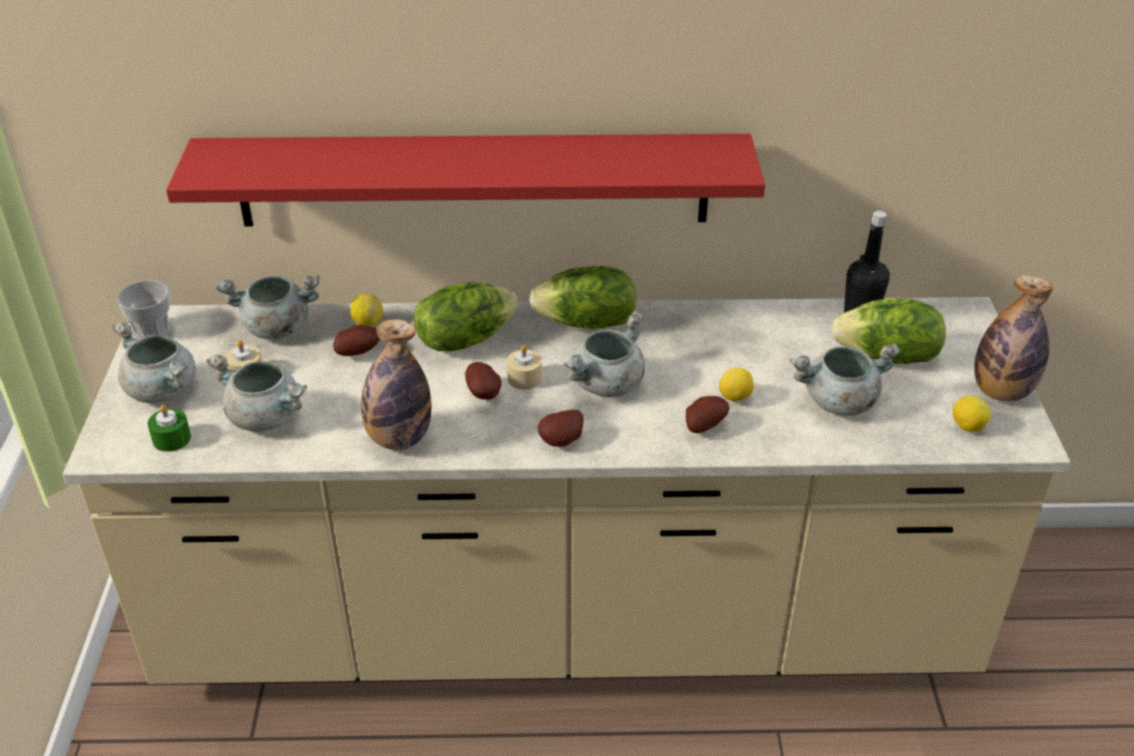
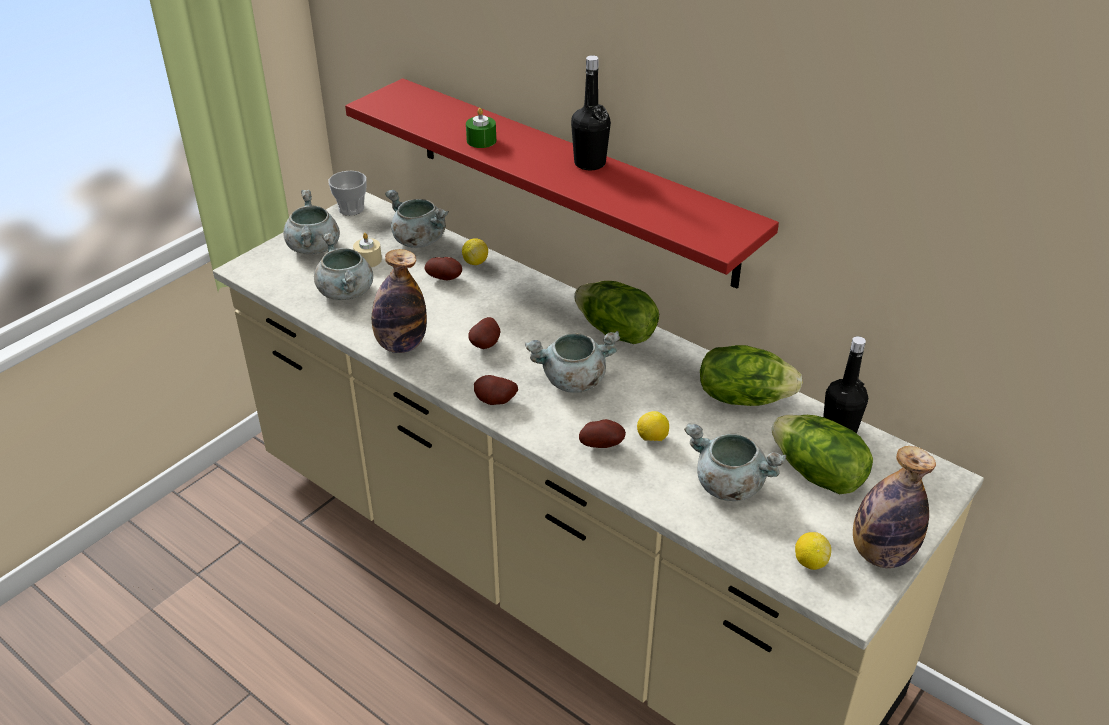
camera: 40 degrees right, 0 degrees up
green candle [148,405,191,452] -> green candle moved to [466,108,496,148]
lettuce [414,282,518,351] -> lettuce moved to [700,345,803,406]
beige candle [507,345,542,390] -> none
none -> black bottle [571,55,611,170]

